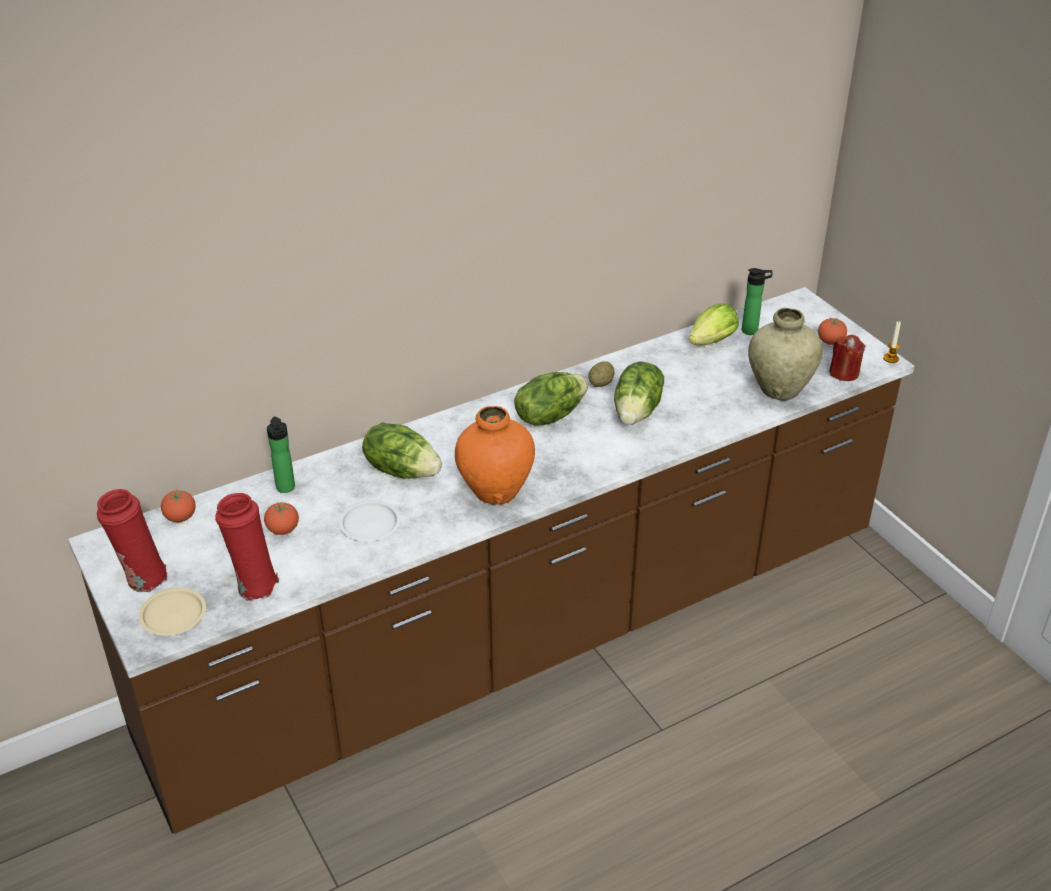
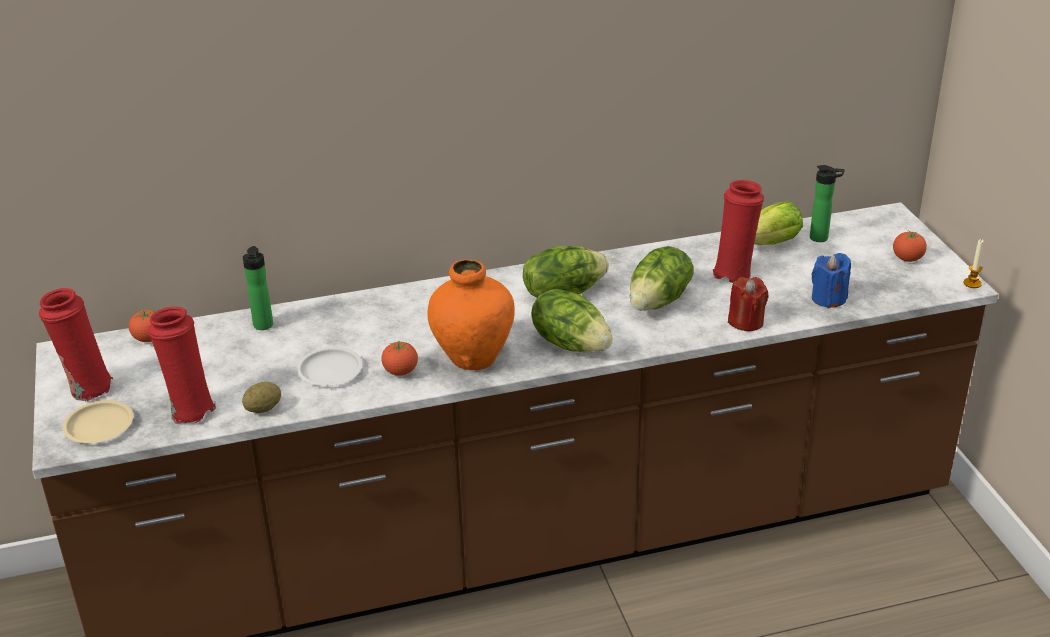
camera: 15 degrees right, 5 degrees down
tomato [264,502,299,535] -> tomato moved to [381,340,418,376]
lettuce [362,422,442,479] -> lettuce moved to [531,289,613,352]
potato [589,361,615,387] -> potato moved to [242,382,281,413]
beige vase [748,308,823,401] -> blue candle [812,253,851,308]
red candle [829,335,866,381] -> red candle moved to [728,277,769,331]
none -> red vase [713,180,764,283]

